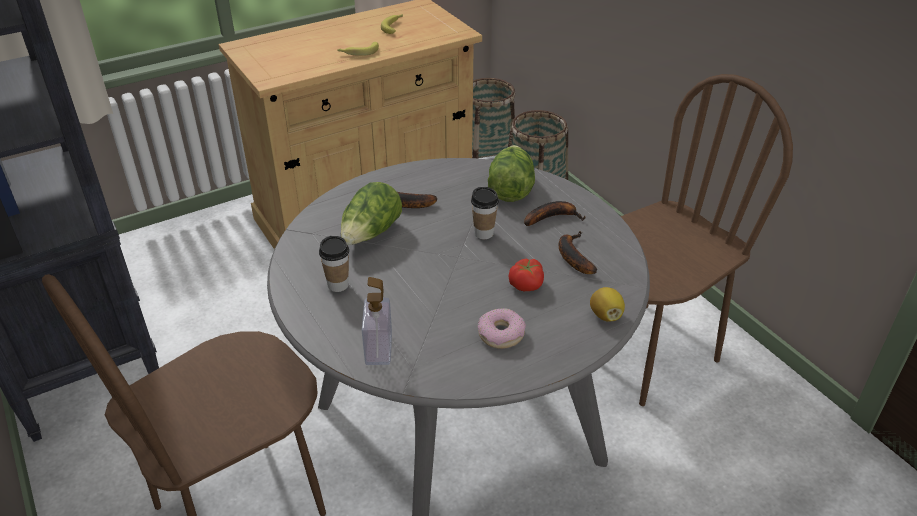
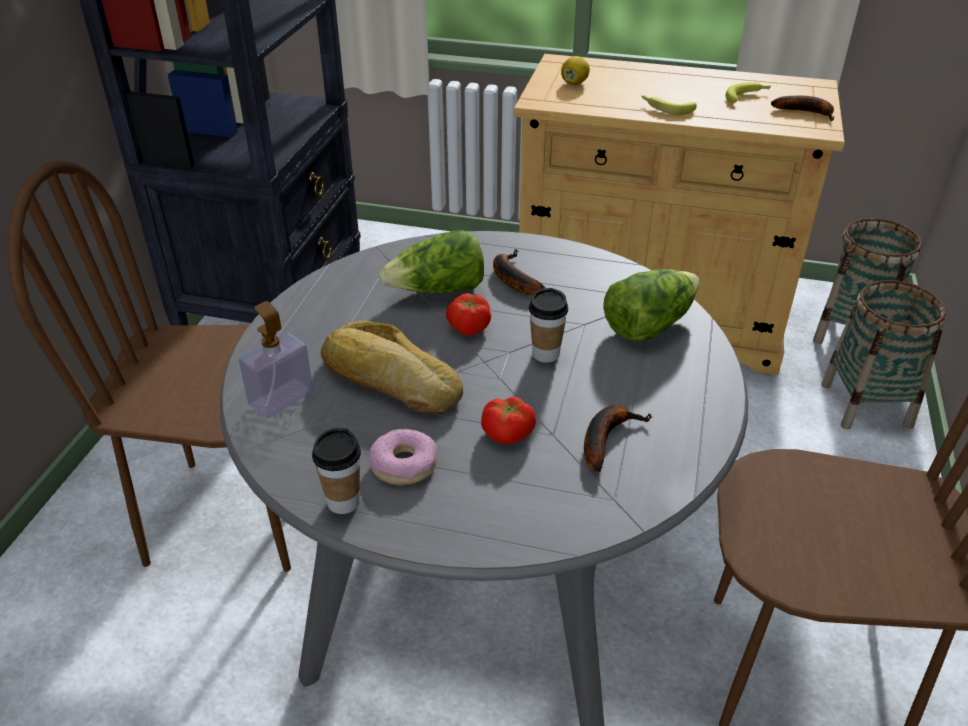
camera: 45 degrees right, 0 degrees up
cup [319,236,349,292] -> cup moved to [312,428,361,514]
banana [524,201,585,226] -> banana moved to [771,96,834,122]
lemon [590,287,625,322] -> lemon moved to [561,56,590,85]
none -> bread [321,321,463,414]
none -> tomato [446,293,491,336]

